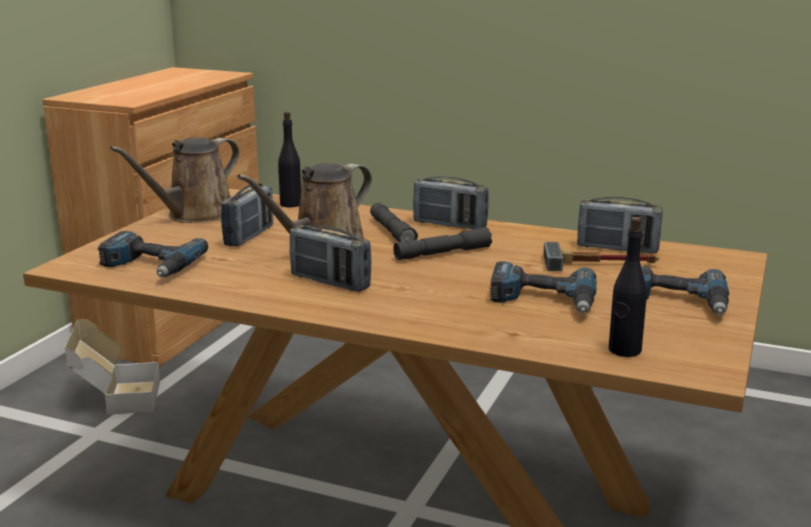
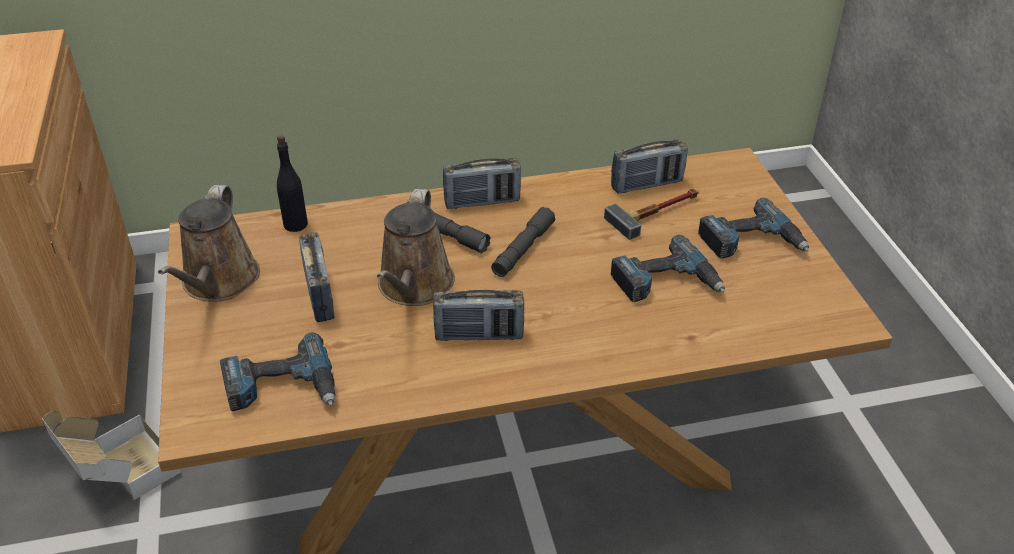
camera: 35 degrees left, 20 degrees up
black bottle [609,217,647,357] -> none

